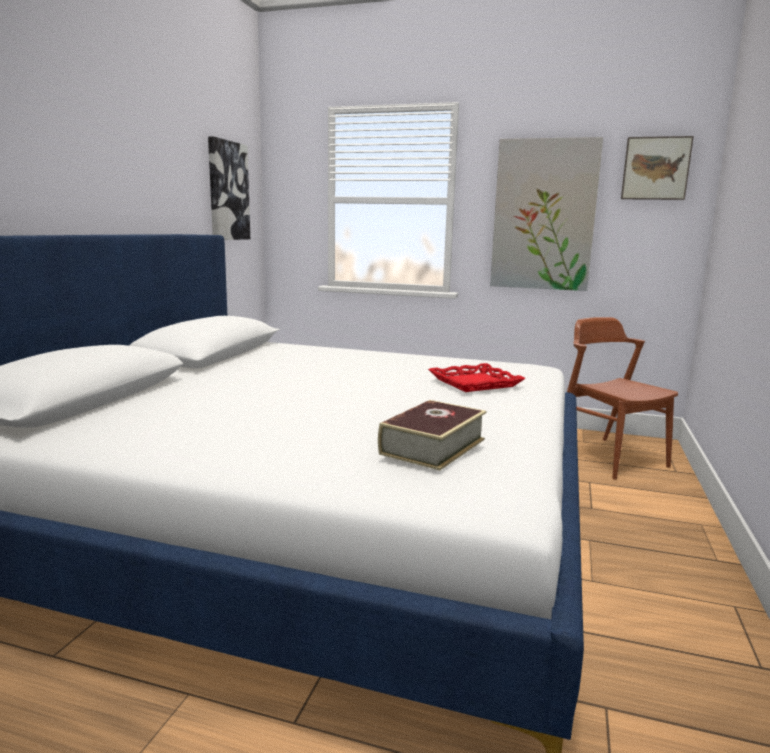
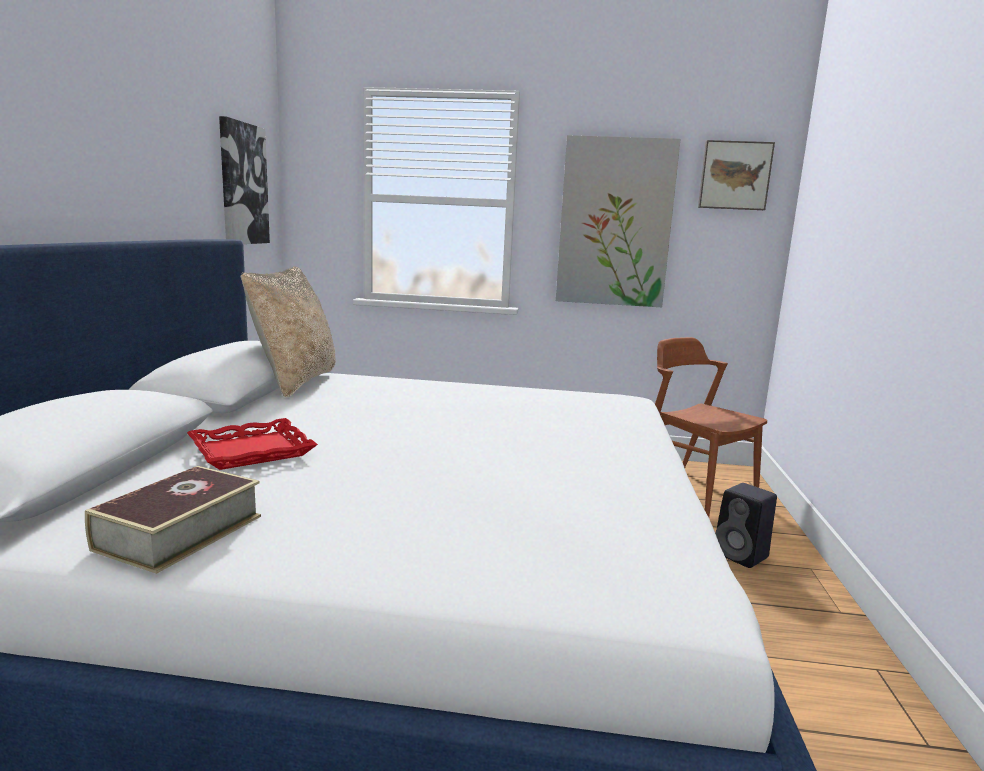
camera: 10 degrees left, 0 degrees up
book [378,400,487,470] -> book moved to [85,466,261,574]
red tray [428,363,526,392] -> red tray moved to [187,418,318,470]
none -> beige pillow [241,266,336,398]
none -> black speaker [715,483,777,568]

